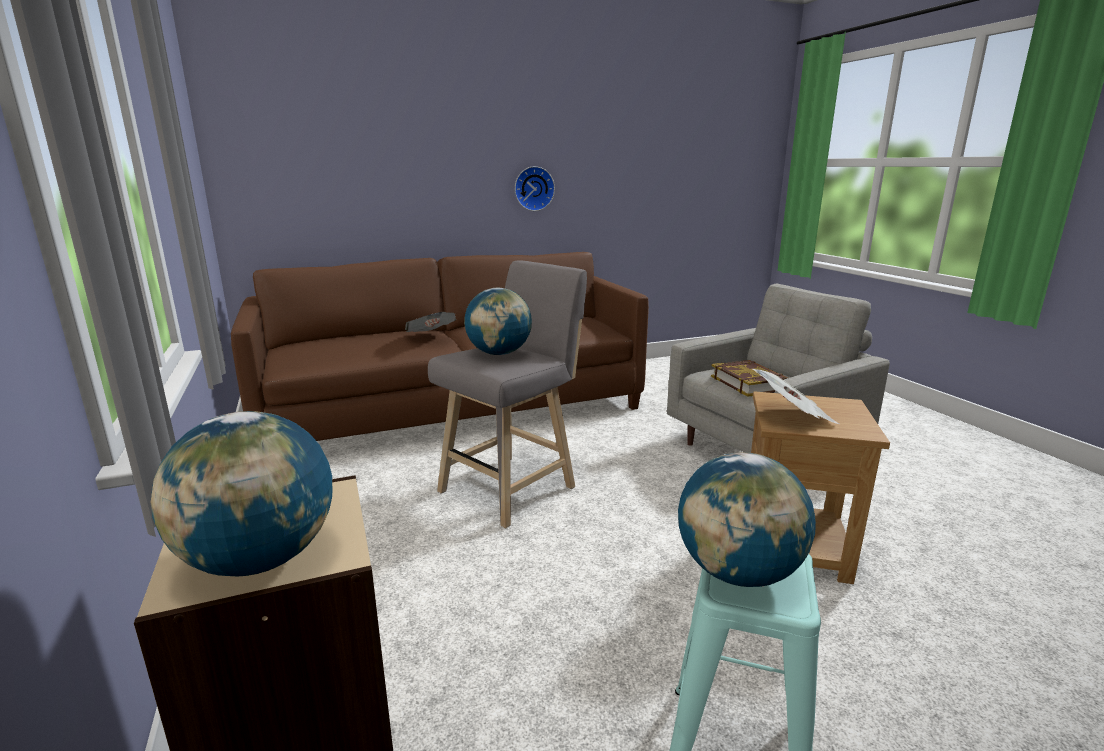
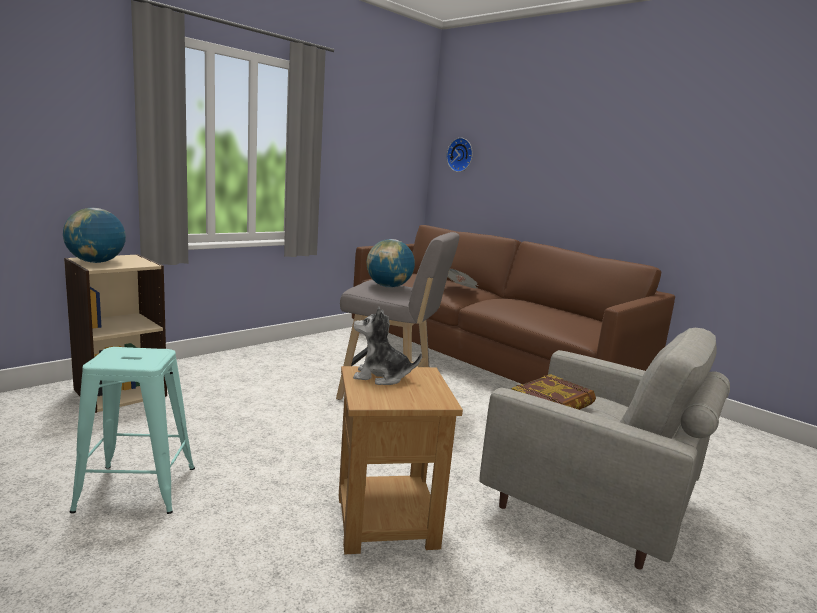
camera: 65 degrees right, 5 degrees down
wall clock [515,166,555,211] -> wall clock moved to [447,138,473,172]
globe [678,452,816,587] -> none
newspaper [753,369,839,424] -> plush toy [353,307,422,385]

